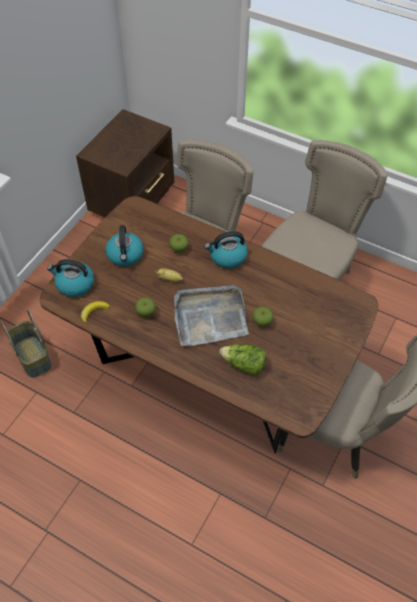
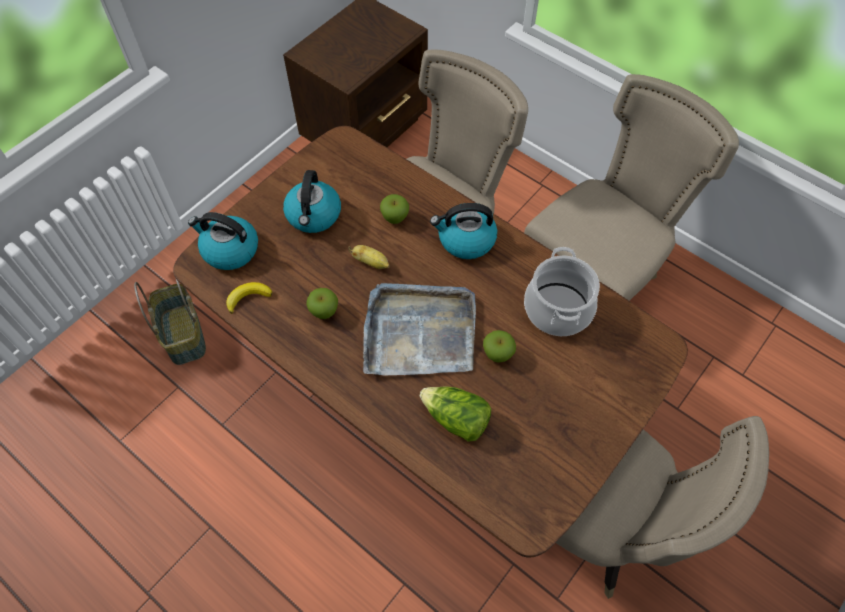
camera: 10 degrees right, 5 degrees up
none -> cooking pot [524,247,600,336]

